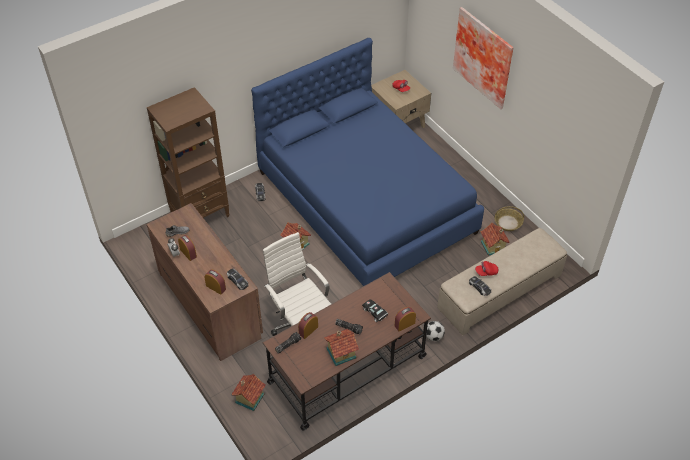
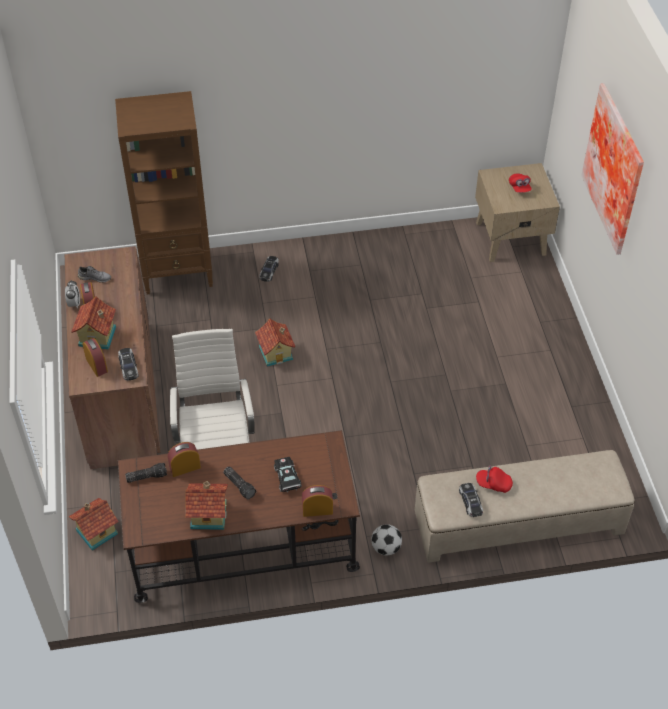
camera: 25 degrees right, 0 degrees up
blue bed [251,38,484,286] -> none
toy house [481,223,510,256] -> toy house moved to [71,296,116,350]
basket [494,206,524,231] -> none

